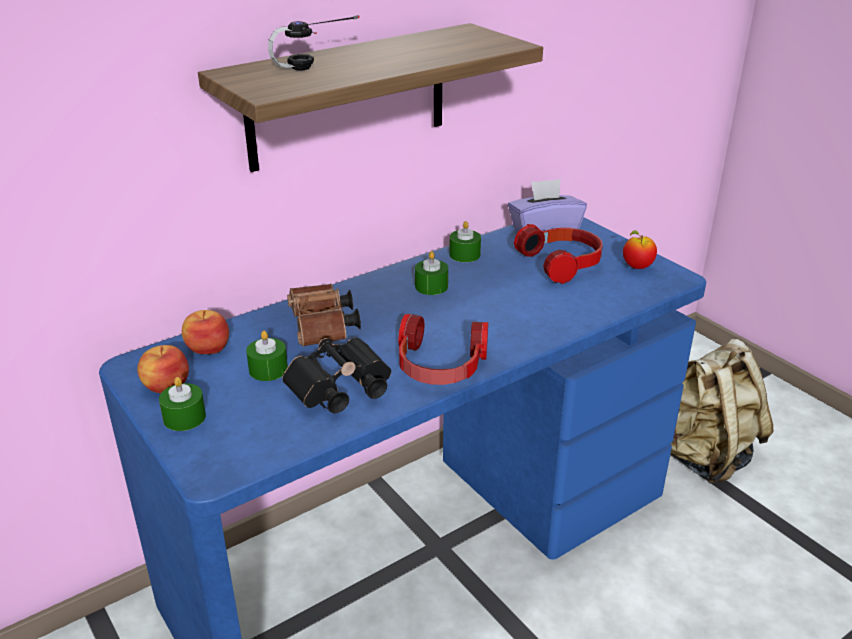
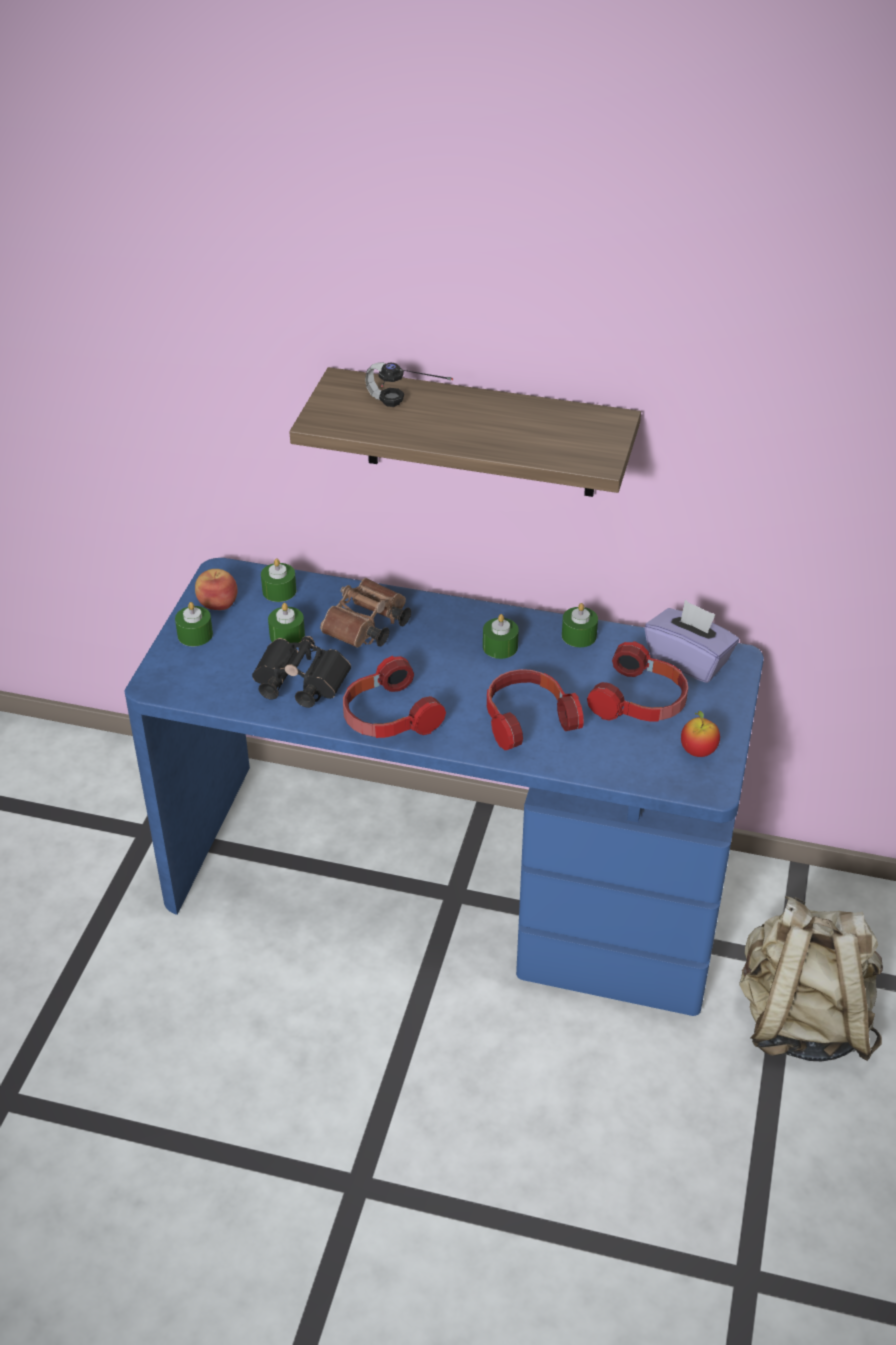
camera: 50 degrees right, 10 degrees up
apple [182,310,229,354] -> green candle [261,559,297,602]
none -> headphones [487,669,584,750]

